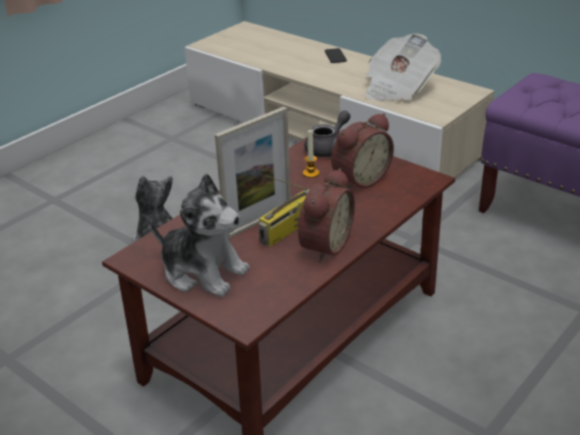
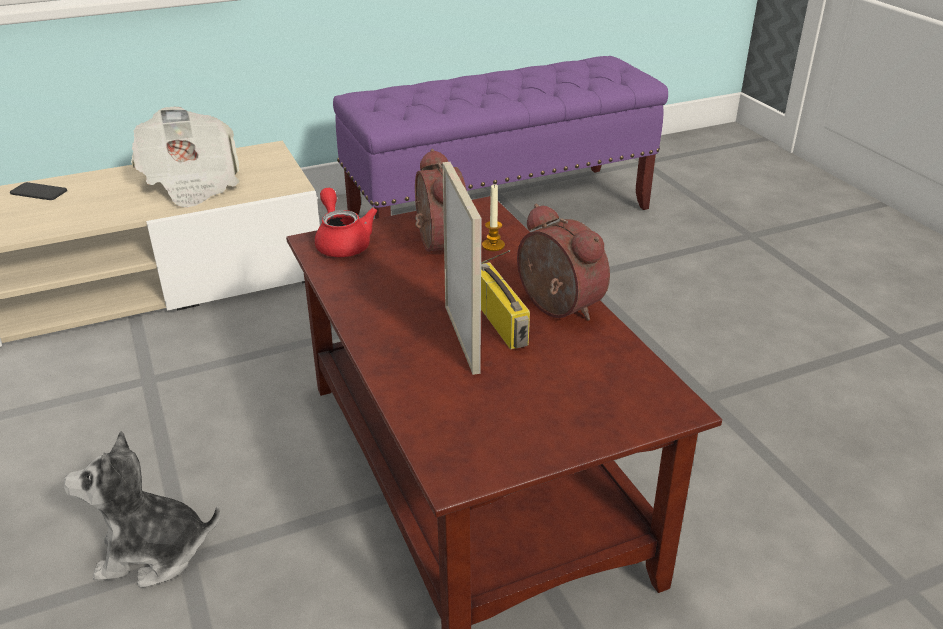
camera: 65 degrees left, 0 degrees up
plush toy [150,173,250,297] -> none
candle [303,130,320,178] -> candle moved to [482,184,505,251]
grey teapot [304,111,350,157] -> red teapot [315,188,377,257]

